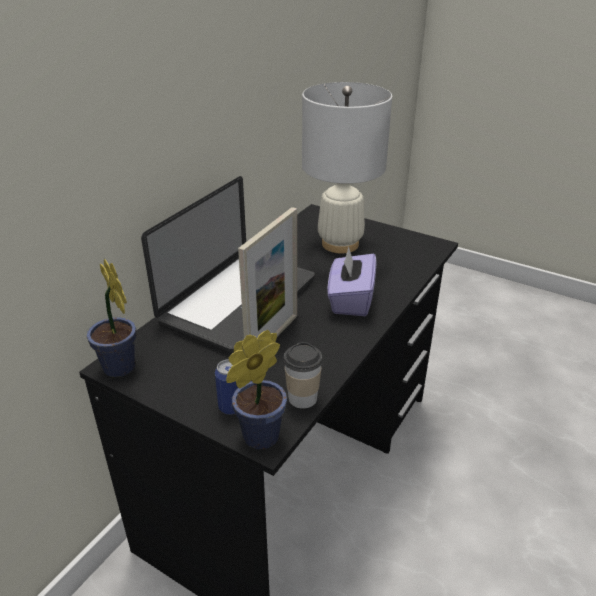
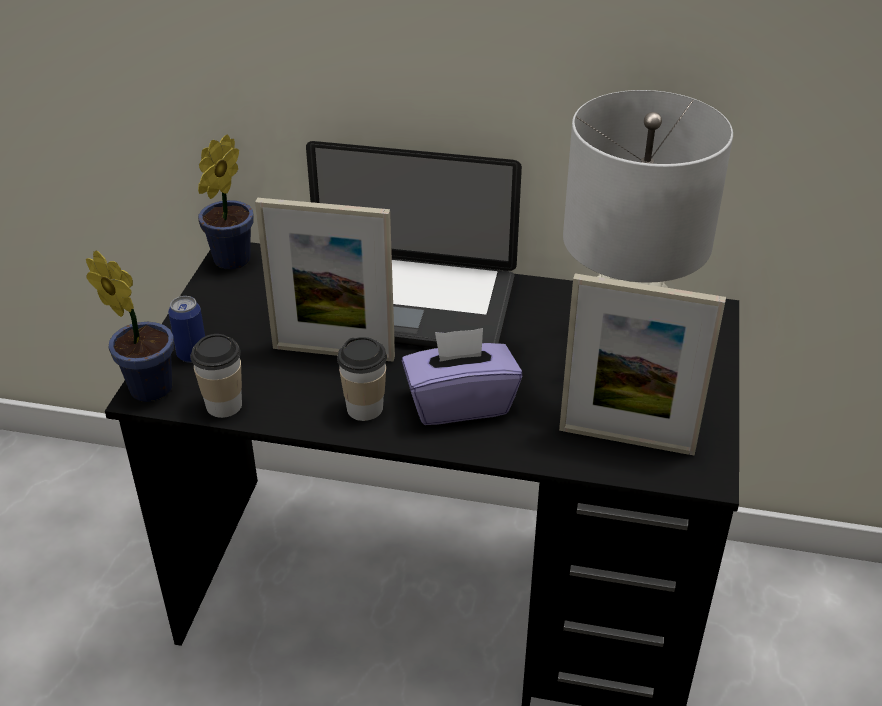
camera: 70 degrees right, 5 degrees up
none -> cup [337,337,387,421]
none -> picture frame [559,273,726,456]

